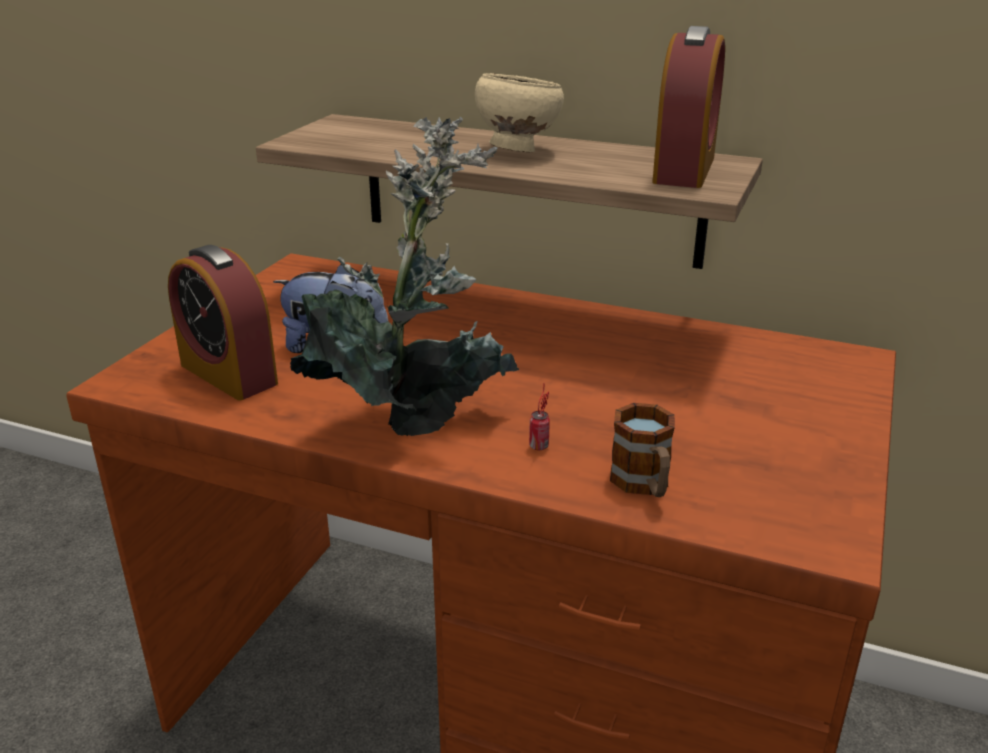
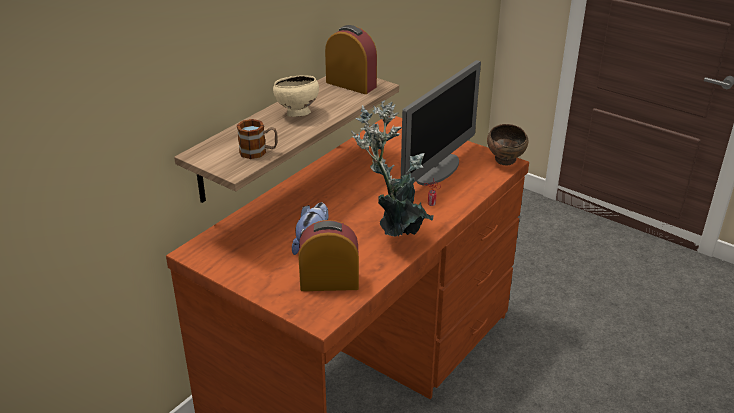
camera: 75 degrees left, 5 degrees up
alarm clock [168,245,278,401] -> alarm clock turned 150 degrees counterclockwise [298,220,359,291]
mug [610,403,675,497] -> mug moved to [237,119,277,159]
none -> monitor [401,60,481,185]
none -> brown bowl [487,124,528,165]

